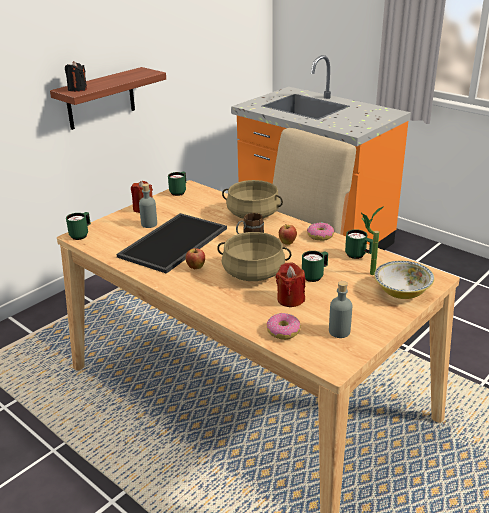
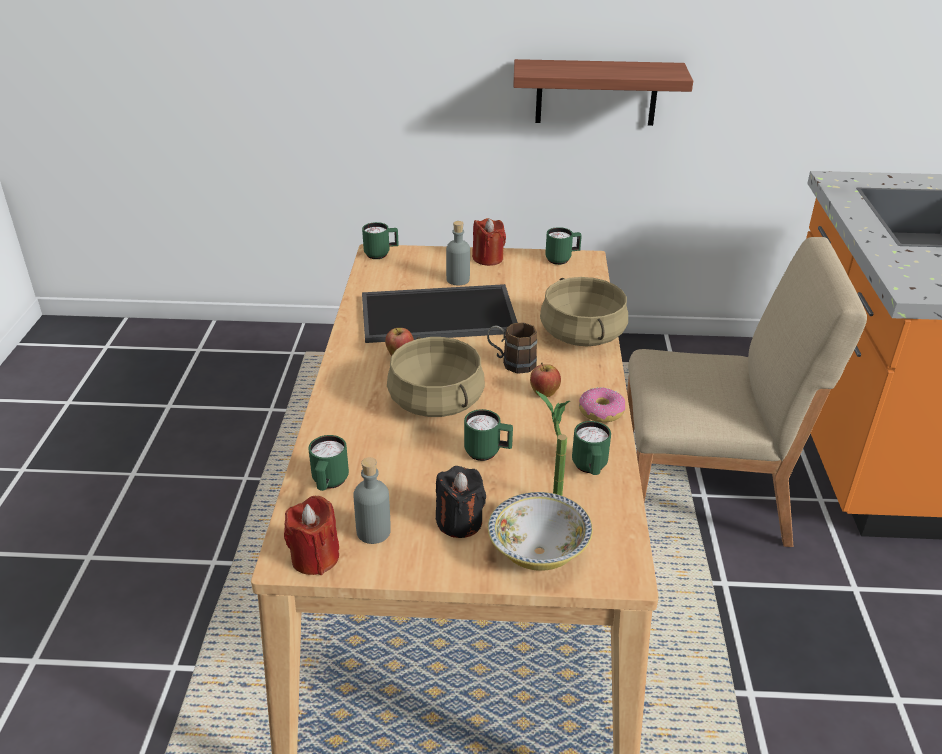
camera: 50 degrees right, 5 degrees up
black candle [65,61,87,92] -> black candle moved to [436,466,486,538]
donut [267,313,301,340] -> green mug [308,435,349,491]
red candle [276,262,305,307] -> red candle moved to [284,496,339,575]

